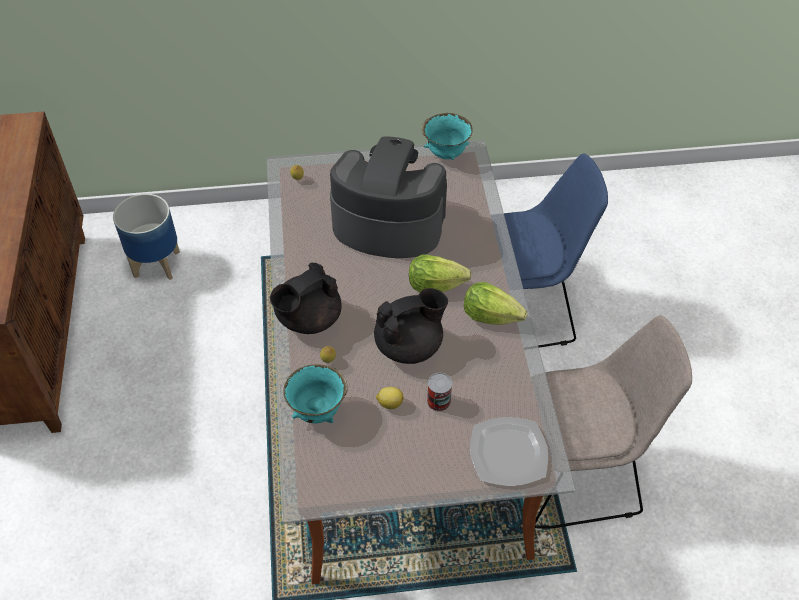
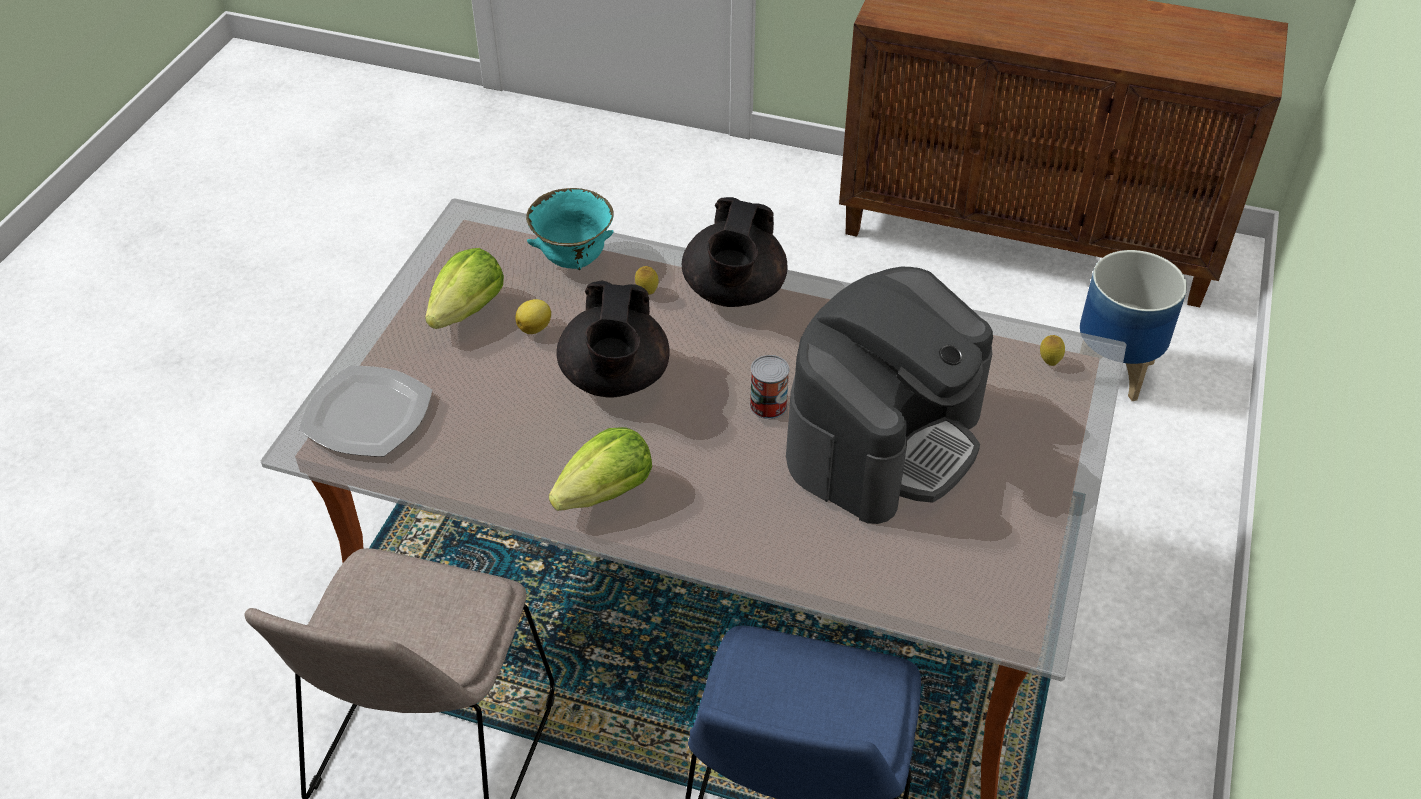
camera: 115 degrees right, 5 degrees down
black teapot [270,263,342,334] -> black teapot turned 150 degrees counterclockwise [682,197,787,307]
lettuce [409,255,471,292] -> lettuce moved to [425,248,504,329]
turquoise bowl [422,113,473,160] -> none
can [427,373,452,412] -> can moved to [750,355,789,419]

